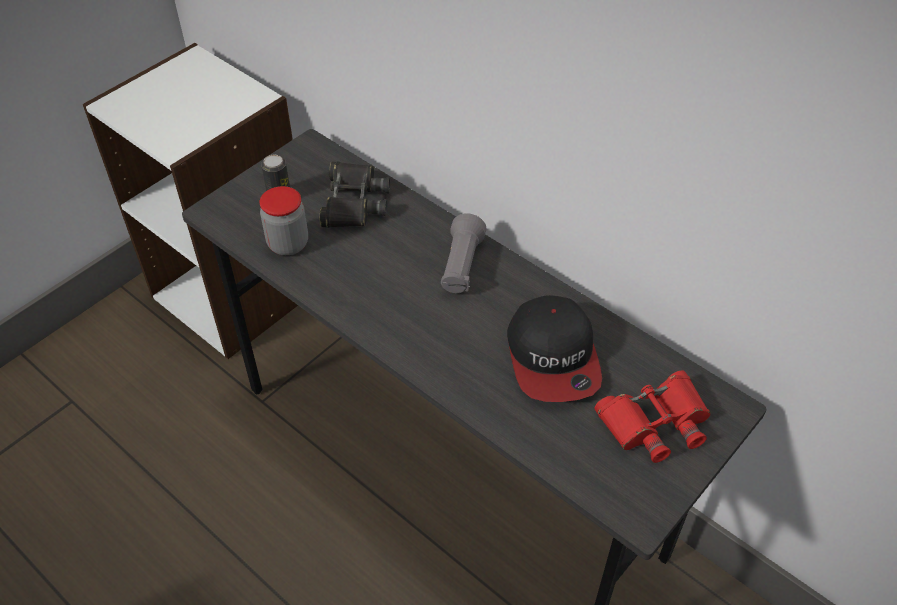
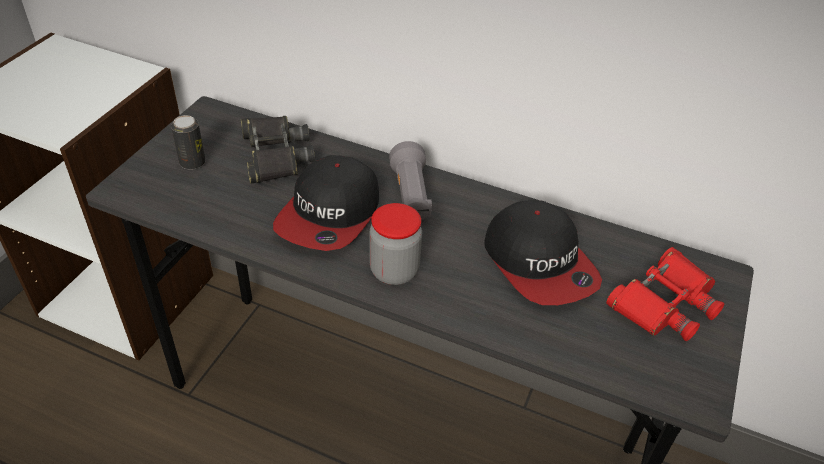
camera: 20 degrees left, 5 degrees down
jar [260,186,308,255] -> jar moved to [369,203,422,285]
none -> cap [273,155,379,251]

